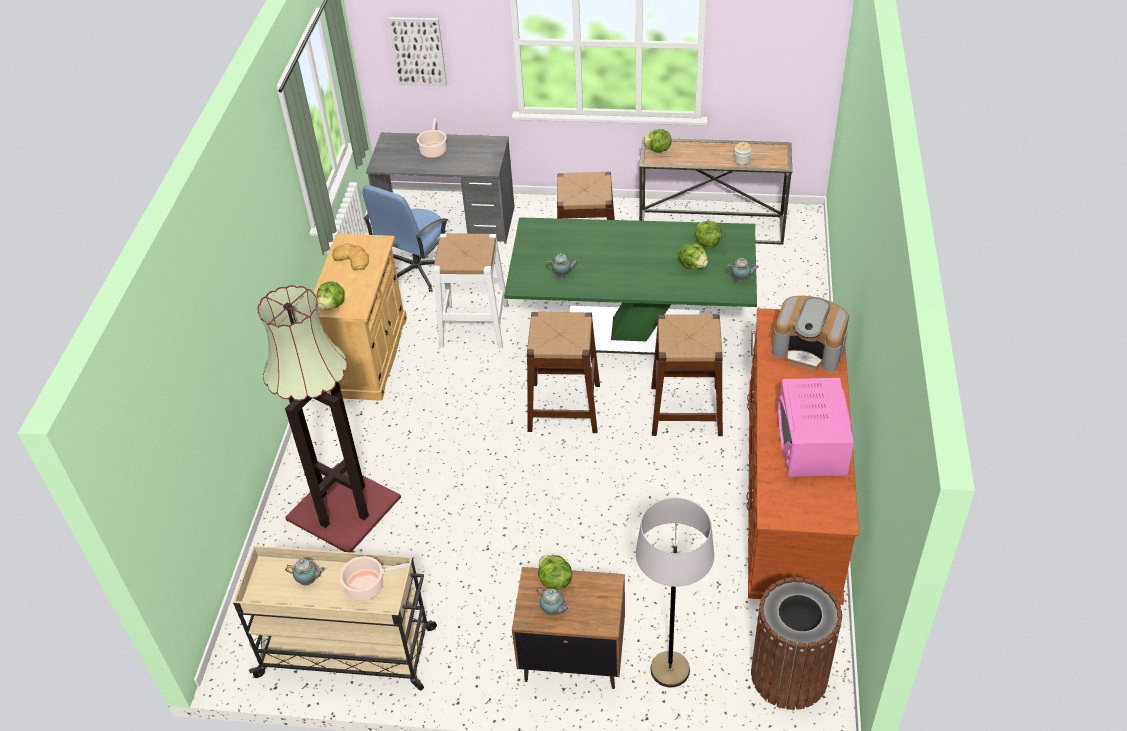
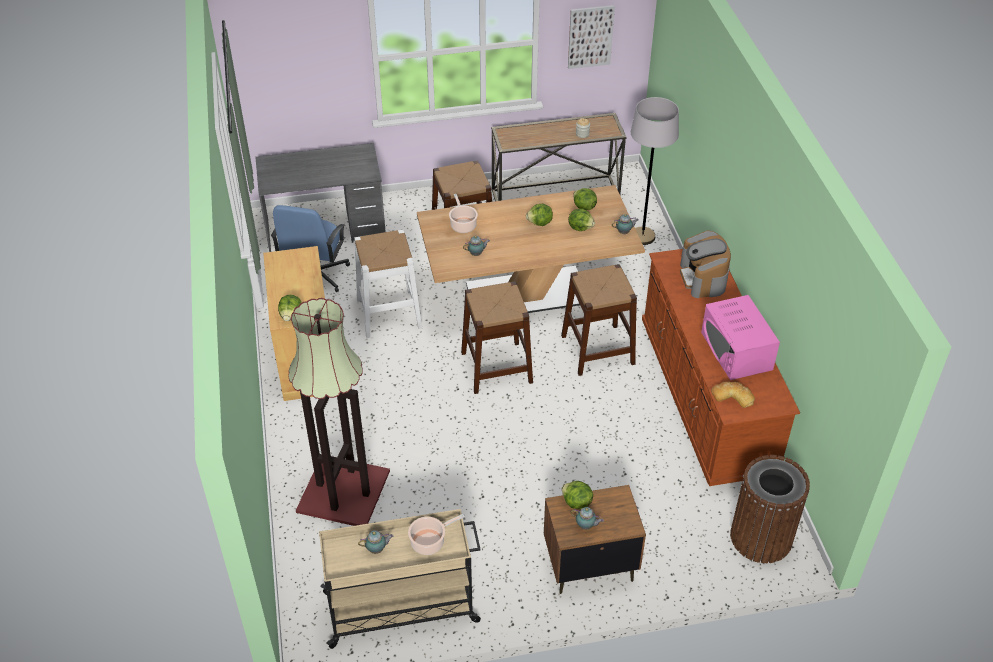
camera: 20 degrees left, 0 degrees up
bread [333,244,369,270] -> bread moved to [711,381,755,408]
picture [388,17,447,86] -> picture moved to [568,5,615,69]
cooking pot [417,118,447,158] -> cooking pot moved to [449,194,478,233]
green dining table [504,217,757,355] -> beige dining table [417,185,645,313]
grey floor lamp [636,497,714,687] -> grey floor lamp moved to [631,97,679,245]
lettuce [643,129,672,153] -> lettuce moved to [526,204,553,226]
coffee machine [772,296,849,371] -> coffee machine turned 75 degrees clockwise [680,231,731,298]

